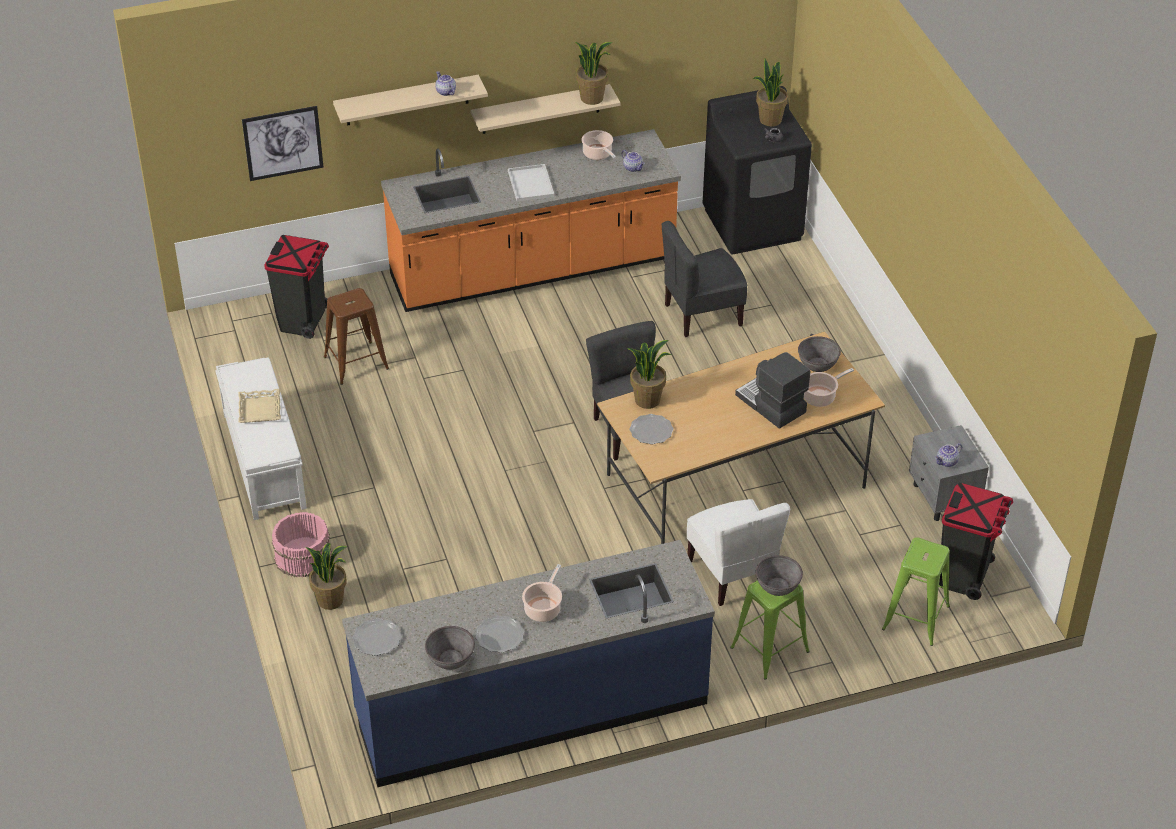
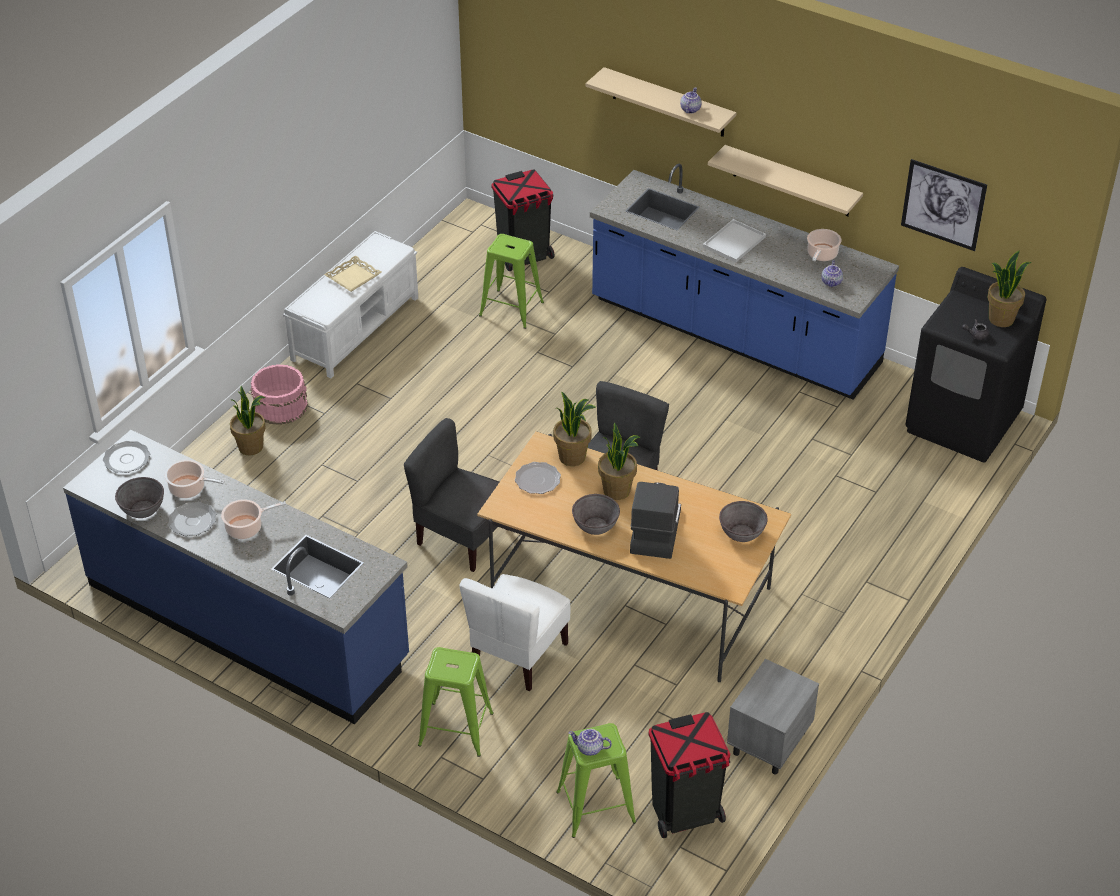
camera: 50 degrees right, 0 degrees up
picture [242,106,324,181] -> picture moved to [901,159,987,251]
brown stool [324,288,389,385] -> green stool [479,234,544,329]
orange counter [381,129,681,312] -> blue counter [590,164,899,400]
potted plant [575,42,613,105] -> potted plant moved to [598,422,640,500]
grey chair [662,221,748,337] -> grey chair moved to [404,418,506,572]
grey bowl [756,555,803,596] -> grey bowl moved to [572,494,620,535]
cooking pot [804,368,854,407] -> cooking pot moved to [165,460,225,498]
teapot [935,443,962,467] -> teapot moved to [568,729,612,756]

